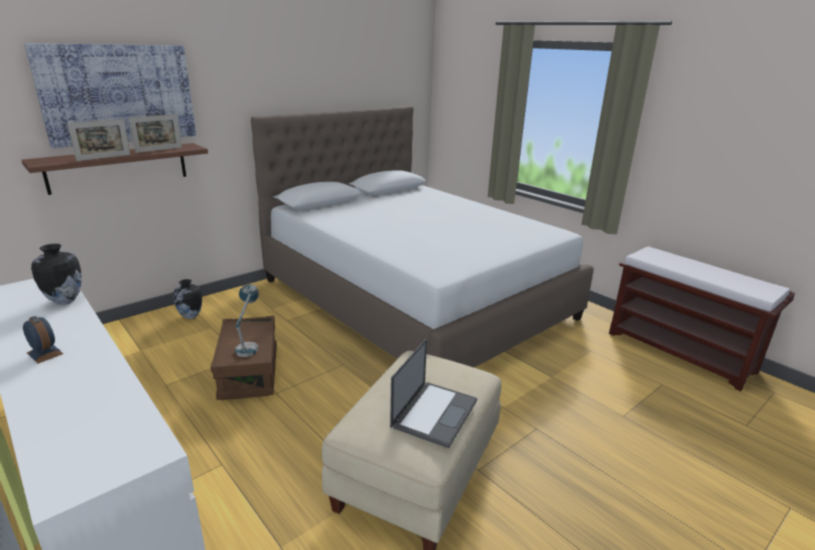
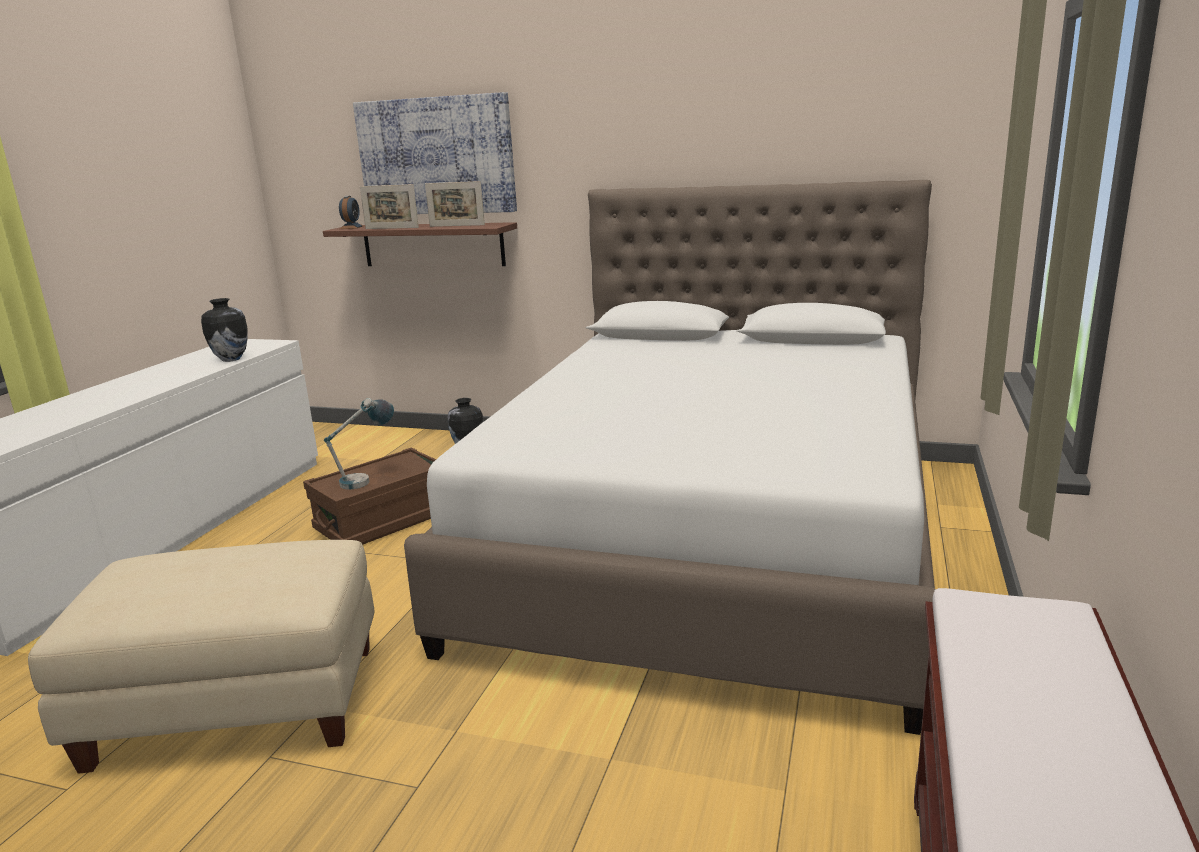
camera: 60 degrees right, 5 degrees down
alarm clock [23,316,63,363] -> alarm clock moved to [339,196,363,229]
laptop [390,338,477,448] -> none

